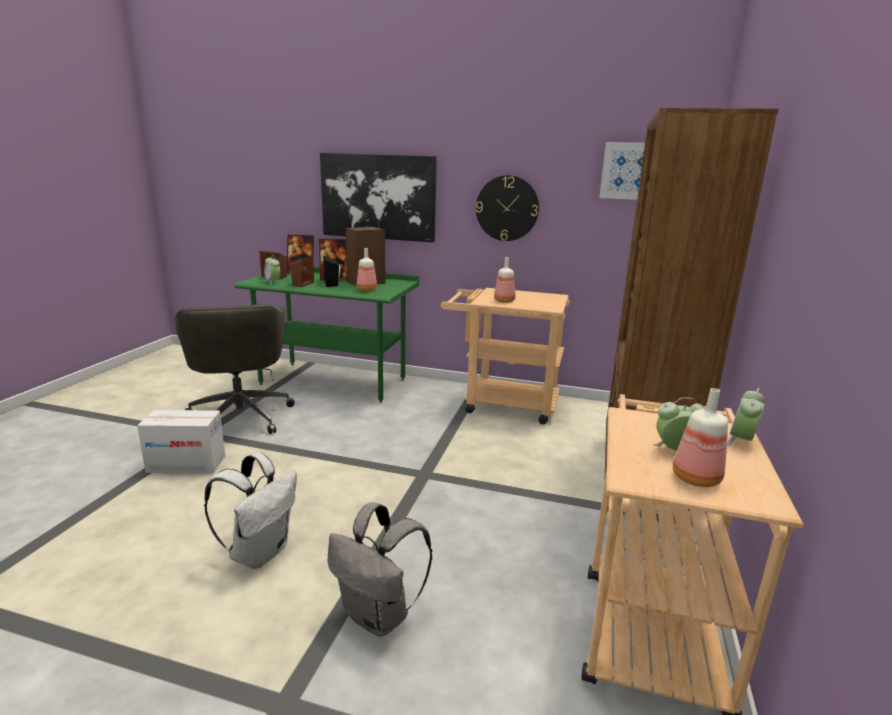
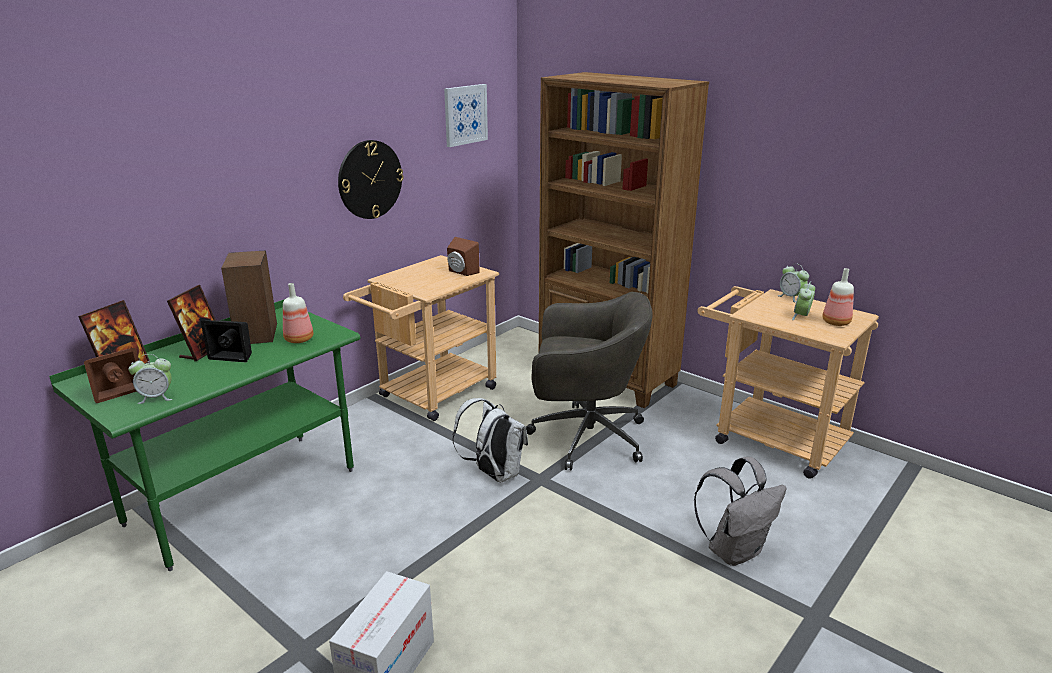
camera: 65 degrees left, 5 degrees up
grey office chair [174,304,295,434] -> grey office chair moved to [526,292,653,471]
white backpack [204,452,297,569] -> white backpack moved to [452,398,528,483]
brown speaker [290,255,314,287] -> brown speaker moved to [447,237,480,276]
picture [320,153,437,242] -> none
bottle [494,257,516,303] -> none

